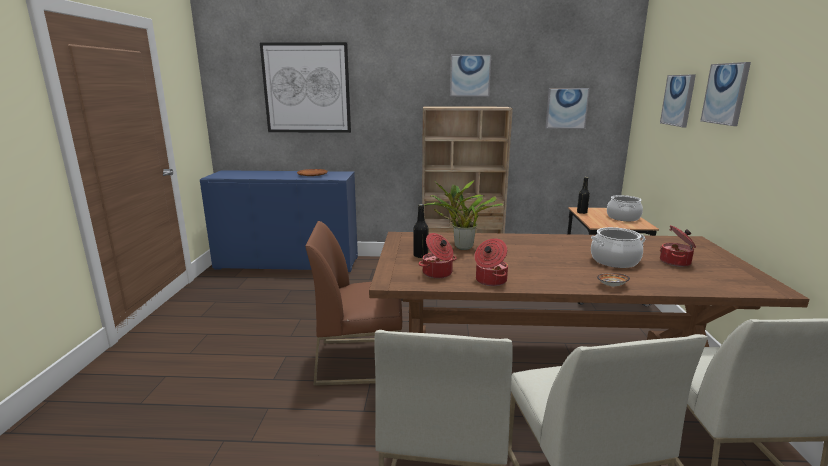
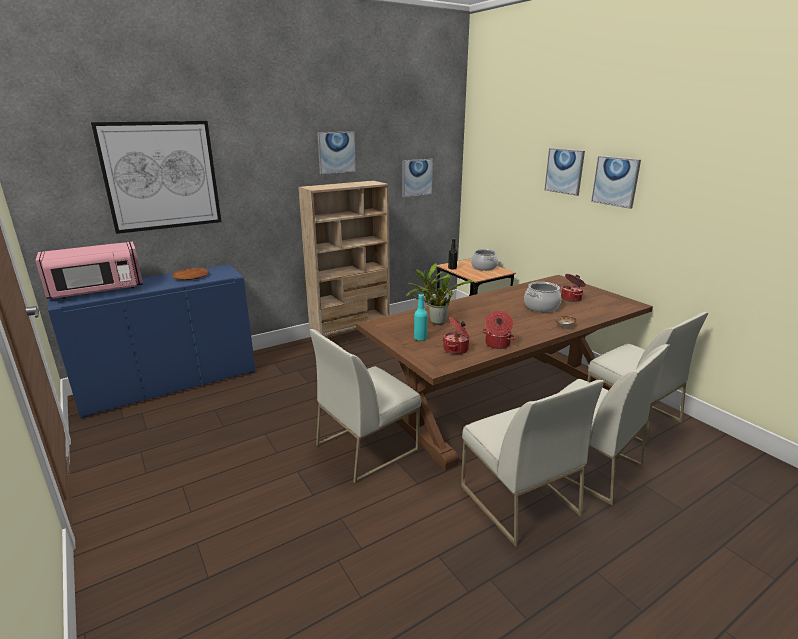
camera: 35 degrees left, 5 degrees up
brown chair [305,221,402,386] -> white chair [310,329,421,484]
black bottle [413,204,428,258] -> turquoise bottle [414,294,428,341]
picture [660,74,696,127] -> picture moved to [591,156,641,209]
none -> pink microwave [35,242,143,299]

